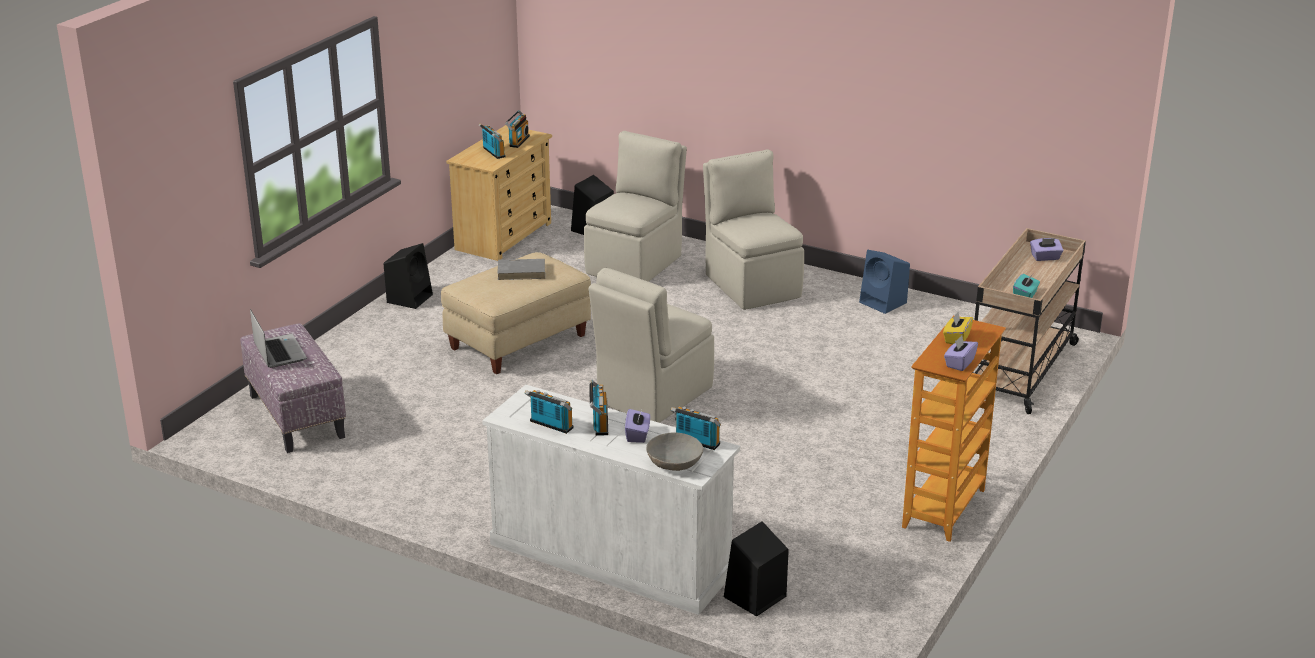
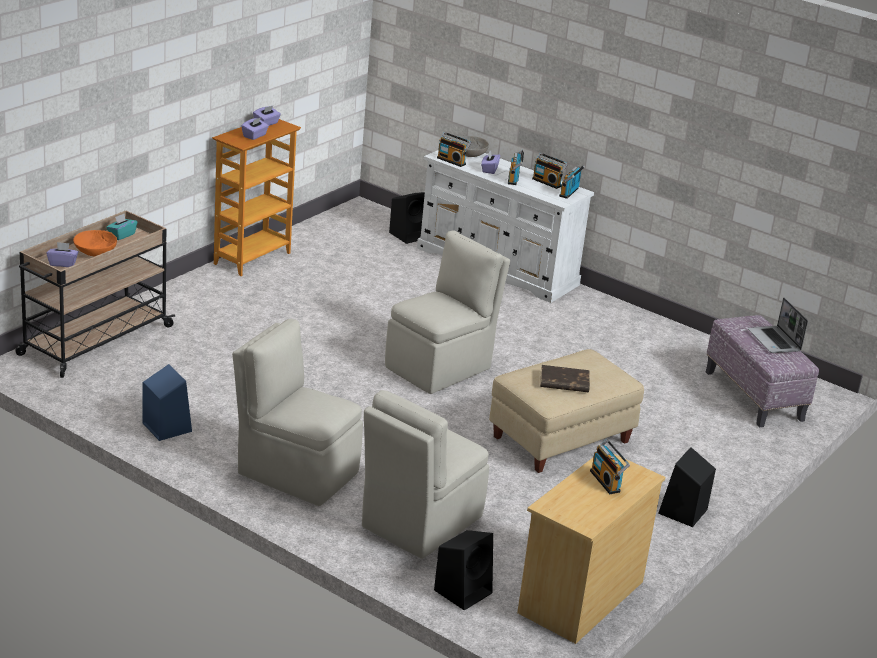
camera: 175 degrees left, 0 degrees up
grey book [497,259,545,280] -> brown book [540,365,590,392]
radio [505,110,530,148] -> radio moved to [559,165,585,199]
beige chair [703,149,804,310] -> beige chair turned 135 degrees clockwise [232,319,363,506]
yellow tissue box [943,312,973,344] -> purple tissue box [241,117,269,140]
none -> orange bowl [73,230,117,257]

